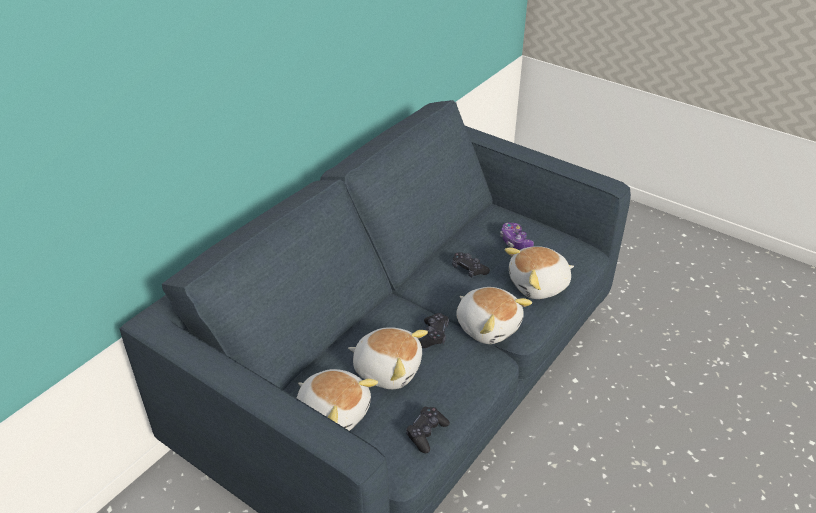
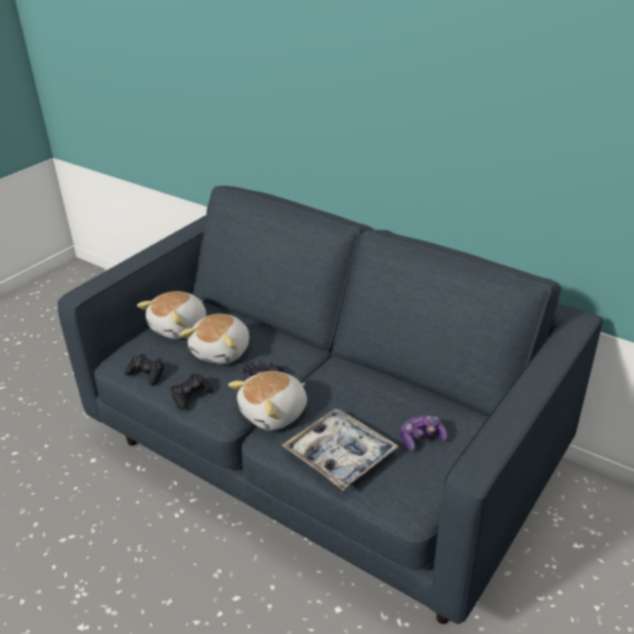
camera: 90 degrees right, 5 degrees down
black game controller [452,252,490,277] -> black game controller moved to [170,374,213,410]
plush toy [505,246,574,299] -> tray [282,409,399,491]

